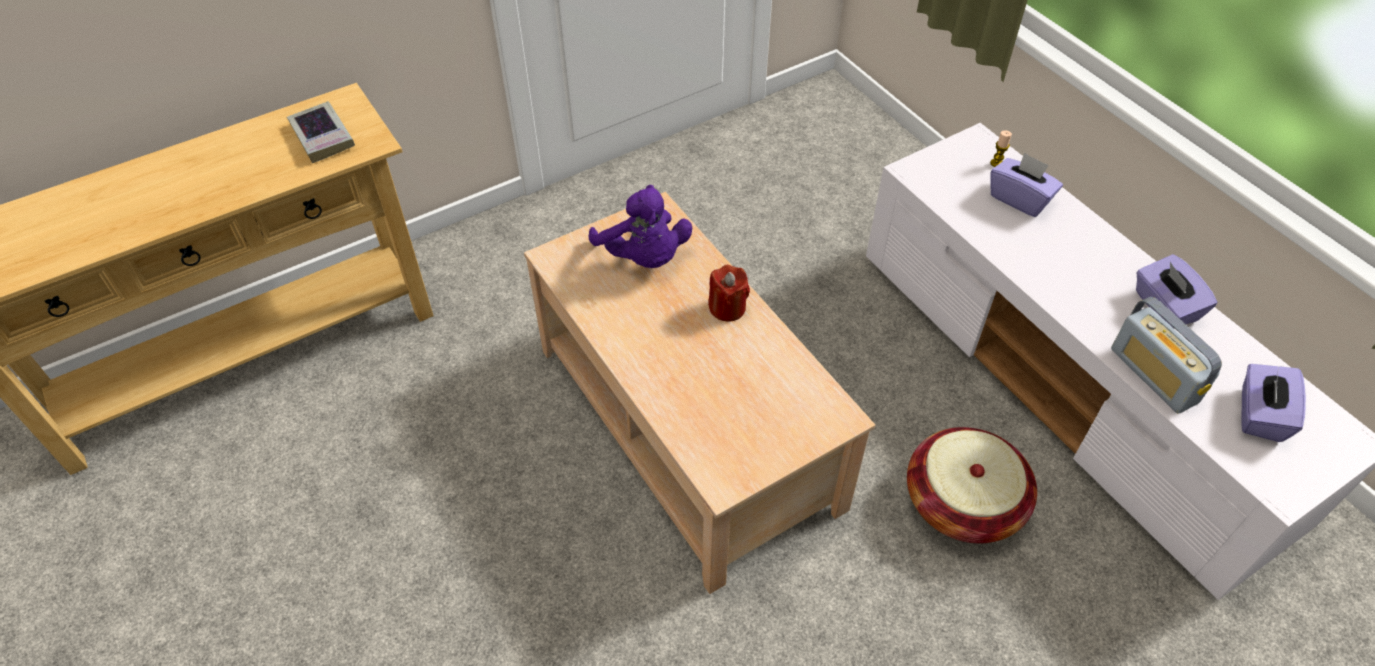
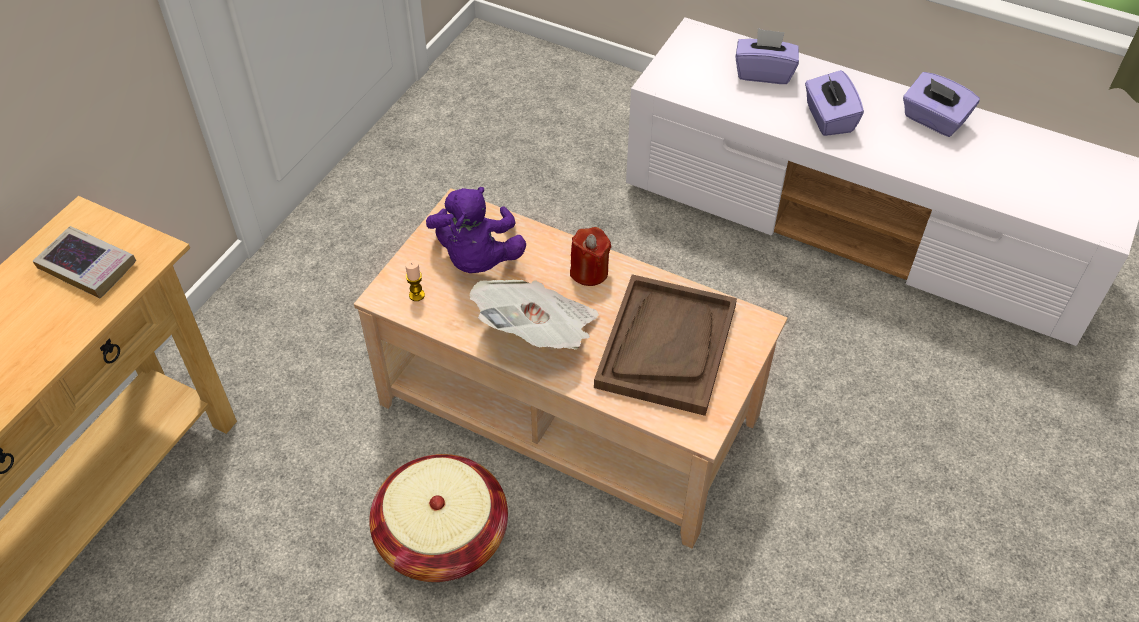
camera: 30 degrees left, 0 degrees up
purple plush toy [588,185,692,268] -> purple plush toy turned 60 degrees clockwise [426,187,526,273]
basket [907,427,1037,543] -> basket moved to [369,454,508,582]
candle [990,130,1012,167] -> candle moved to [405,260,425,301]
radio [1111,297,1222,414] -> none
purple tissue box [1241,364,1306,442] -> purple tissue box moved to [805,70,864,136]
none -> newspaper [470,280,599,349]
none -> brown tray [594,274,737,416]

